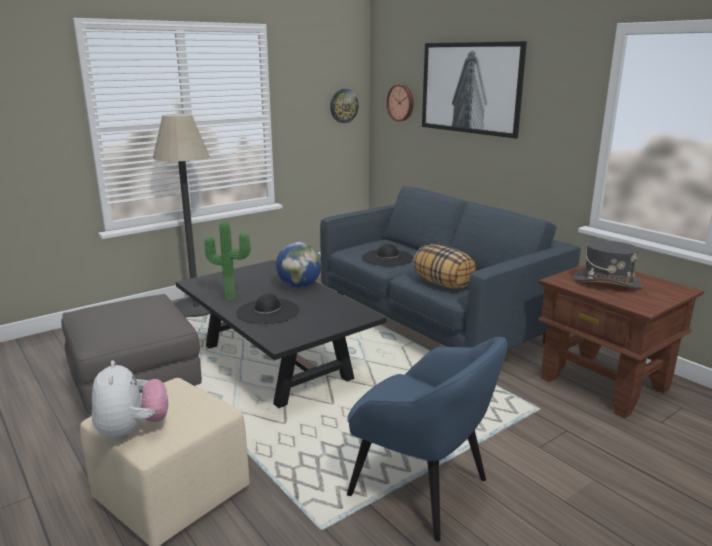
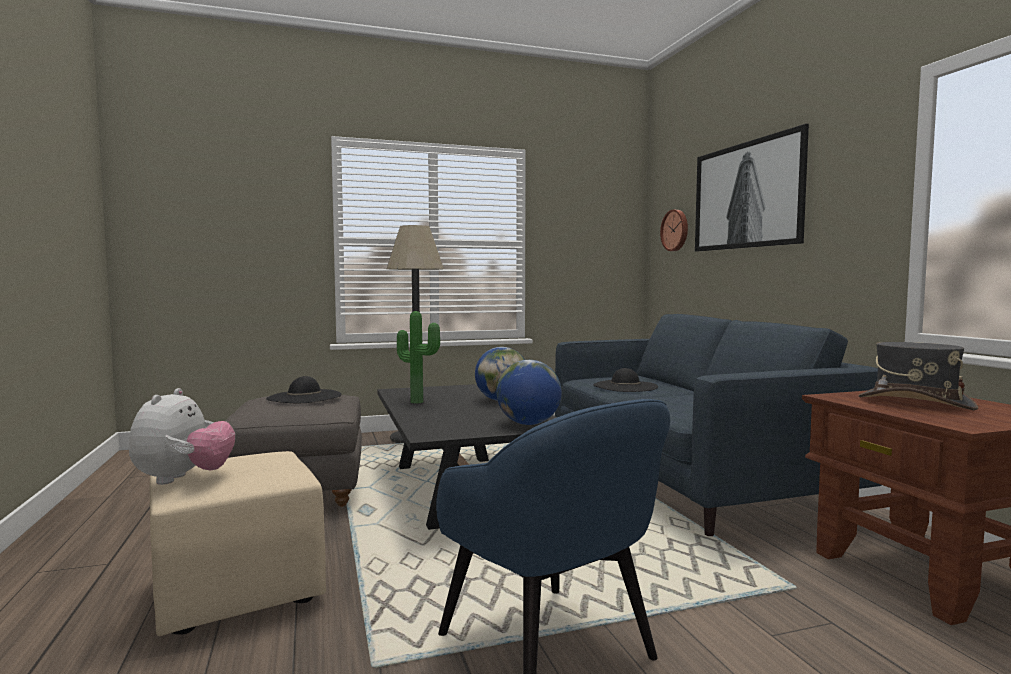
camera: 20 degrees right, 15 degrees down
black hat [236,293,299,324] -> black hat moved to [266,376,342,403]
wall clock [330,89,359,123] -> none
pillow [413,244,476,289] -> none
none -> globe [496,360,562,425]

